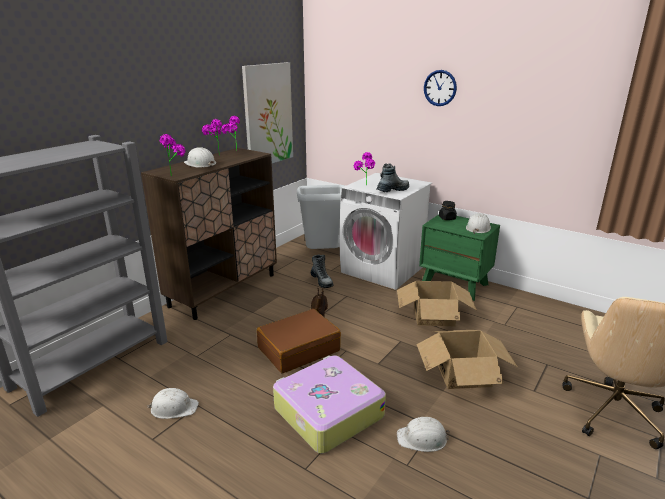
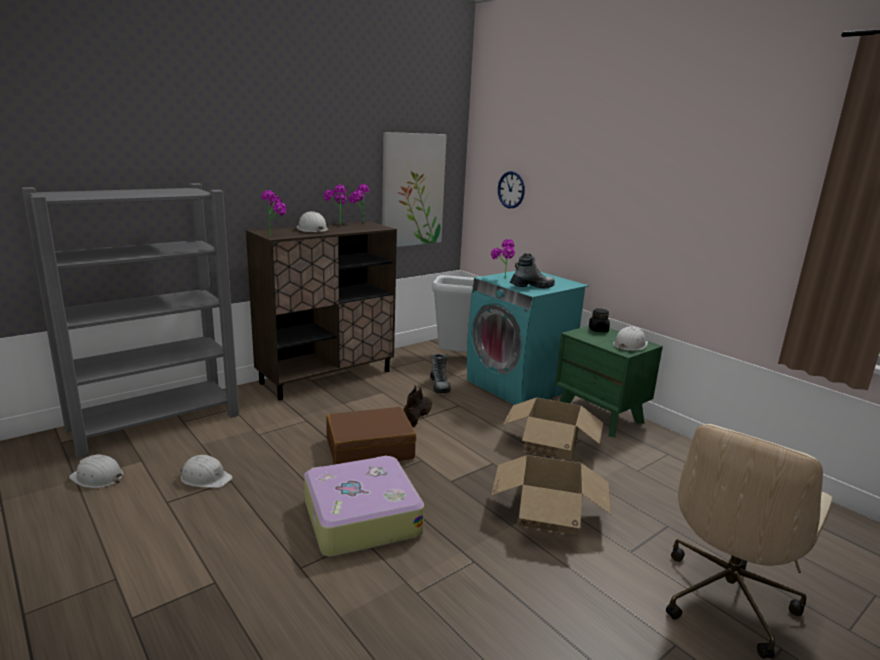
camera: 15 degrees right, 5 degrees down
white washing machine [339,173,432,290] -> turquoise washing machine [467,271,589,405]
white hard hat [397,417,450,452] -> white hard hat moved to [69,455,123,488]
wall clock [424,70,457,106] -> wall clock moved to [498,171,525,208]

